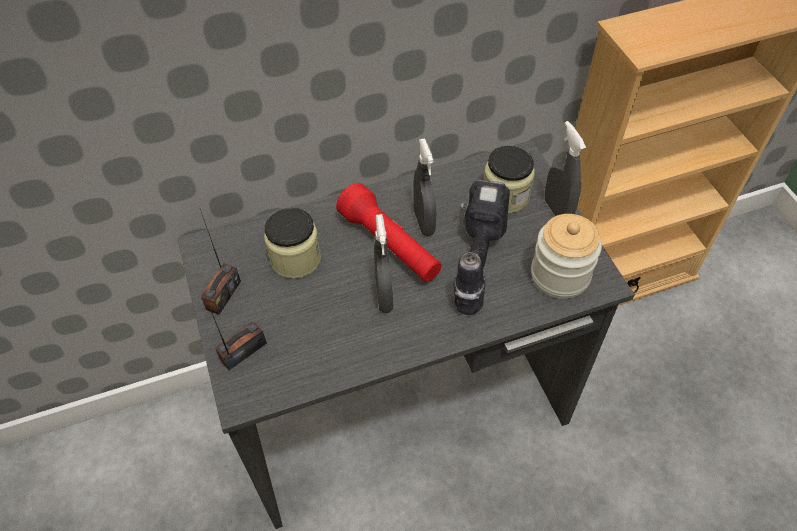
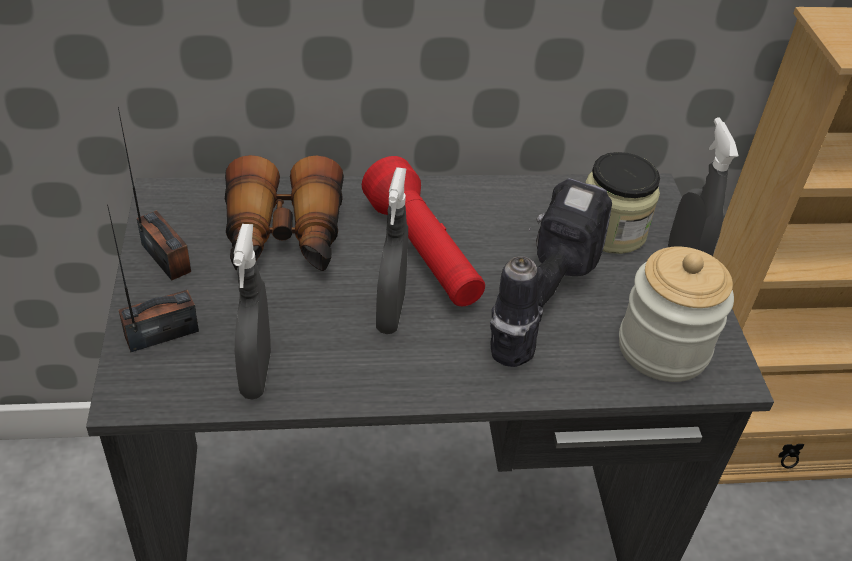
camera: 10 degrees right, 10 degrees down
radio [200,209,241,315] -> radio turned 75 degrees counterclockwise [118,107,191,281]
jar [264,208,321,279] -> binoculars [225,155,344,271]
grey spray bottle [413,139,436,236] -> grey spray bottle moved to [233,224,271,400]

